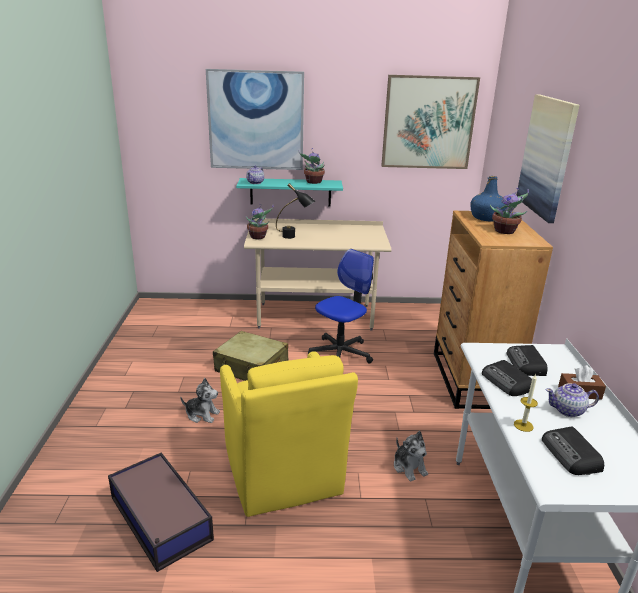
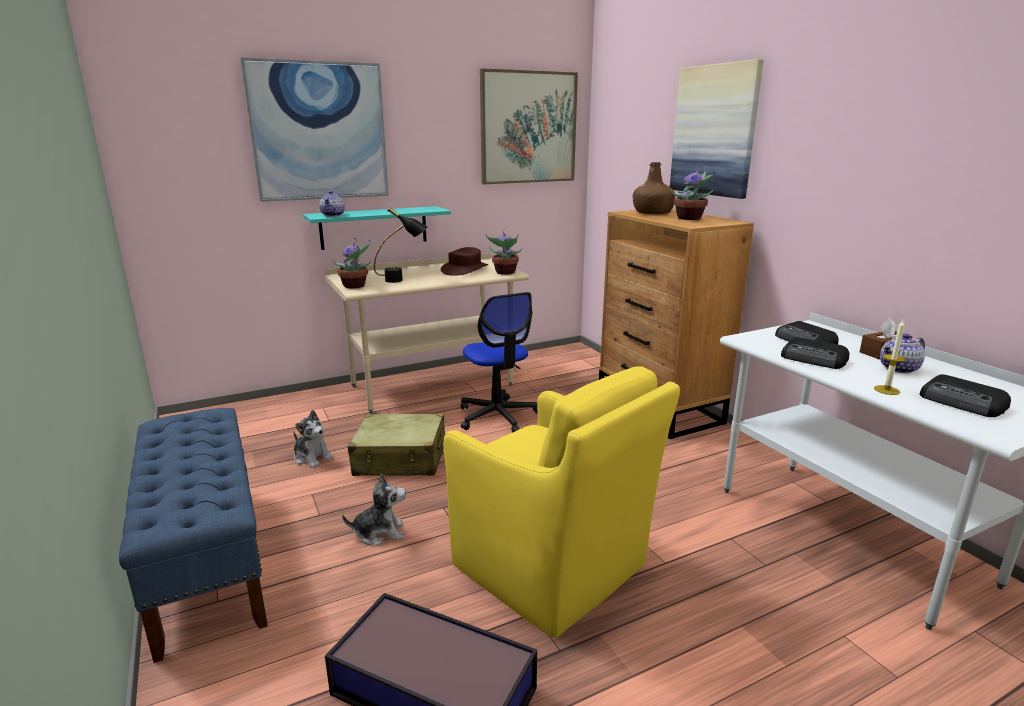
camera: 25 degrees left, 5 degrees down
potted plant [298,148,325,184] -> potted plant moved to [485,229,522,275]
office chair [308,249,374,363] -> office chair turned 135 degrees clockwise [461,292,538,433]
plush toy [394,431,428,481] -> plush toy moved to [294,410,334,468]
blue bottle [470,176,508,221] -> brown bottle [633,162,675,214]
none -> blue bench [119,408,268,663]
none -> brown hat [441,247,488,276]

